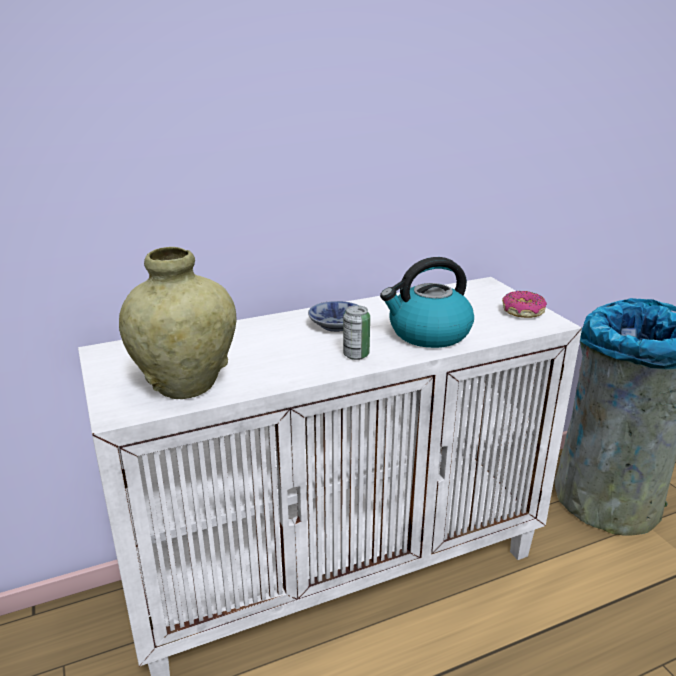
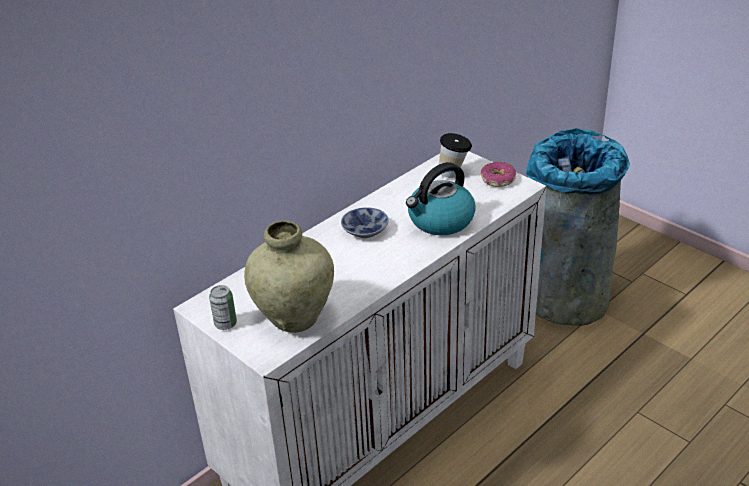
camera: 20 degrees left, 10 degrees up
can [343,305,370,360] -> can moved to [209,285,237,330]
none -> cup [439,133,472,178]

